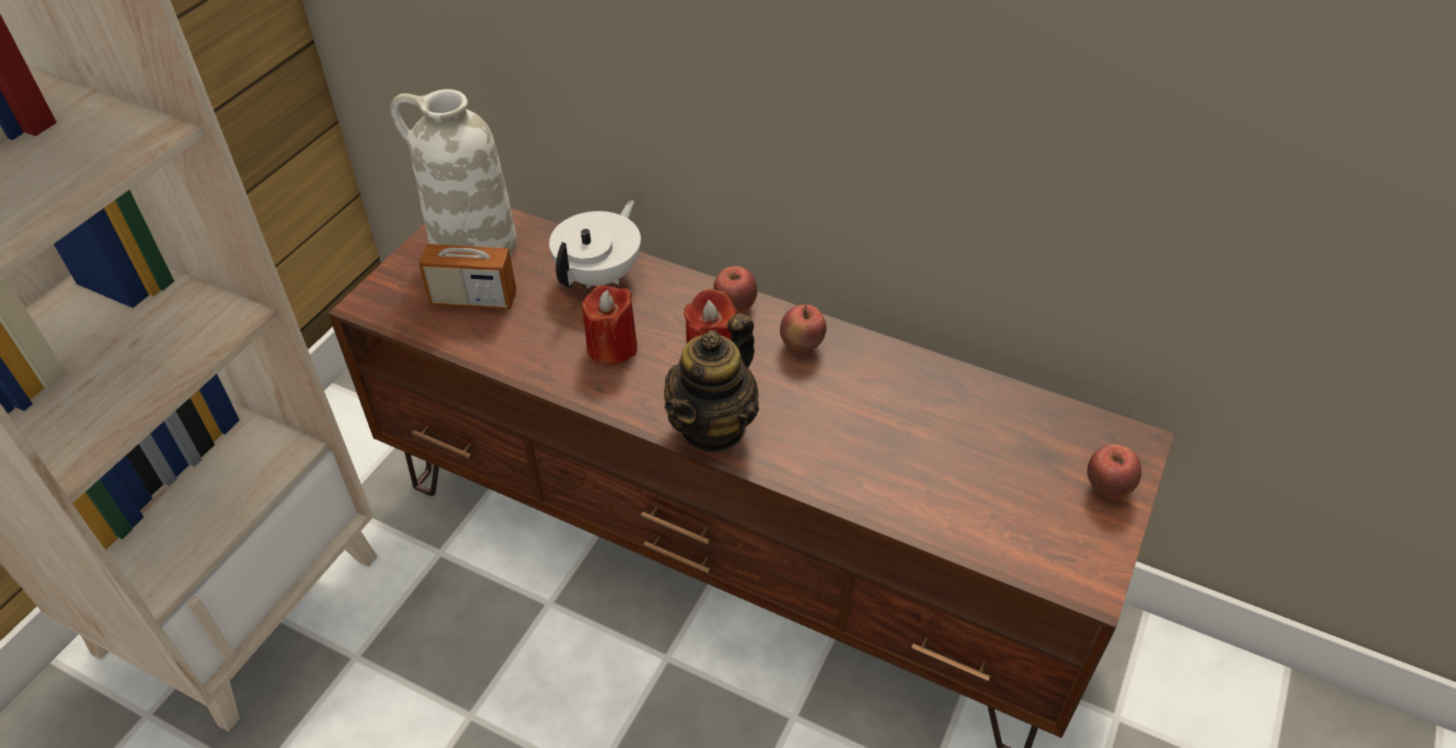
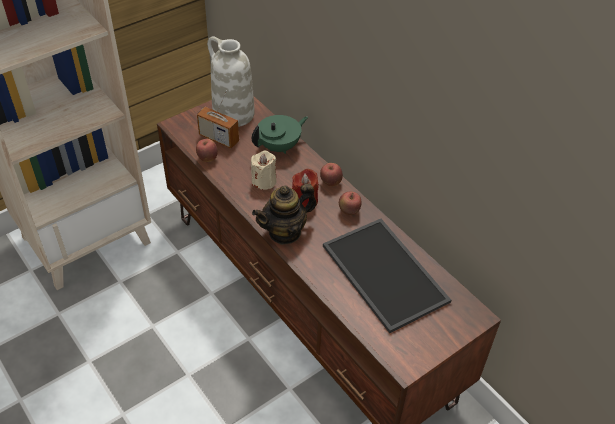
camera: 25 degrees right, 0 degrees up
white teapot [549,200,641,289] -> green teapot [252,115,308,154]
red candle [582,285,637,365] -> beige candle [251,150,276,190]
apple [1087,444,1142,499] -> apple moved to [196,139,218,162]
none -> tray [323,219,451,333]

